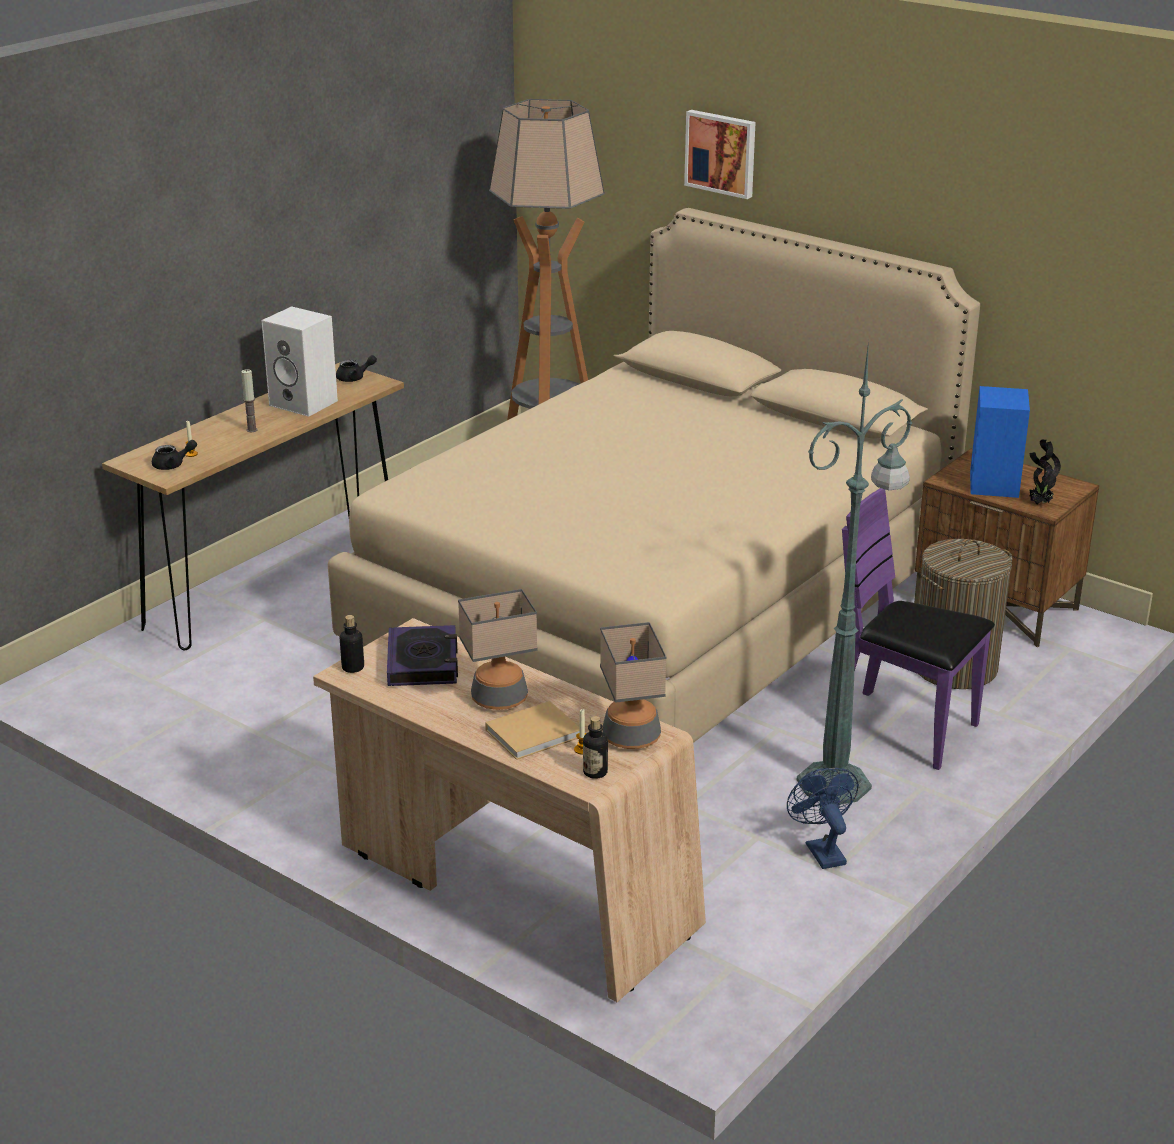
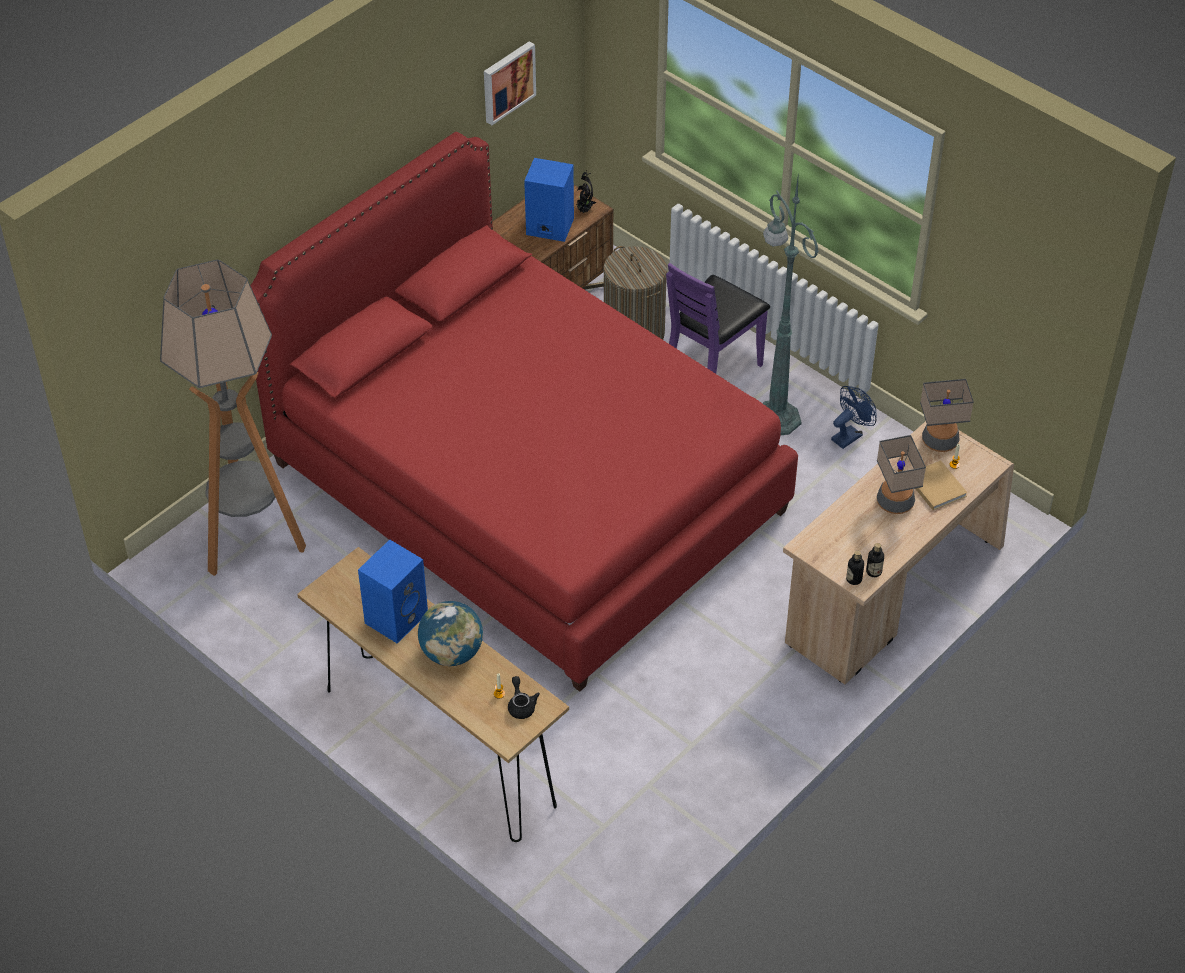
camera: 85 degrees left, 20 degrees up
candle [241,369,258,432] -> globe [418,601,483,666]
white speaker [261,306,338,417] -> blue speaker [358,540,428,644]
beige bed [328,208,980,743] -> red bed [250,132,798,692]
black teapot [336,355,377,382] -> none
book [387,625,458,686] -> none
bottle [583,716,608,779] -> bottle moved to [866,543,884,577]
picture [684,110,755,199] -> picture moved to [484,41,536,125]
blue fan [787,768,859,869] -> blue fan turned 150 degrees clockwise [831,386,876,449]

